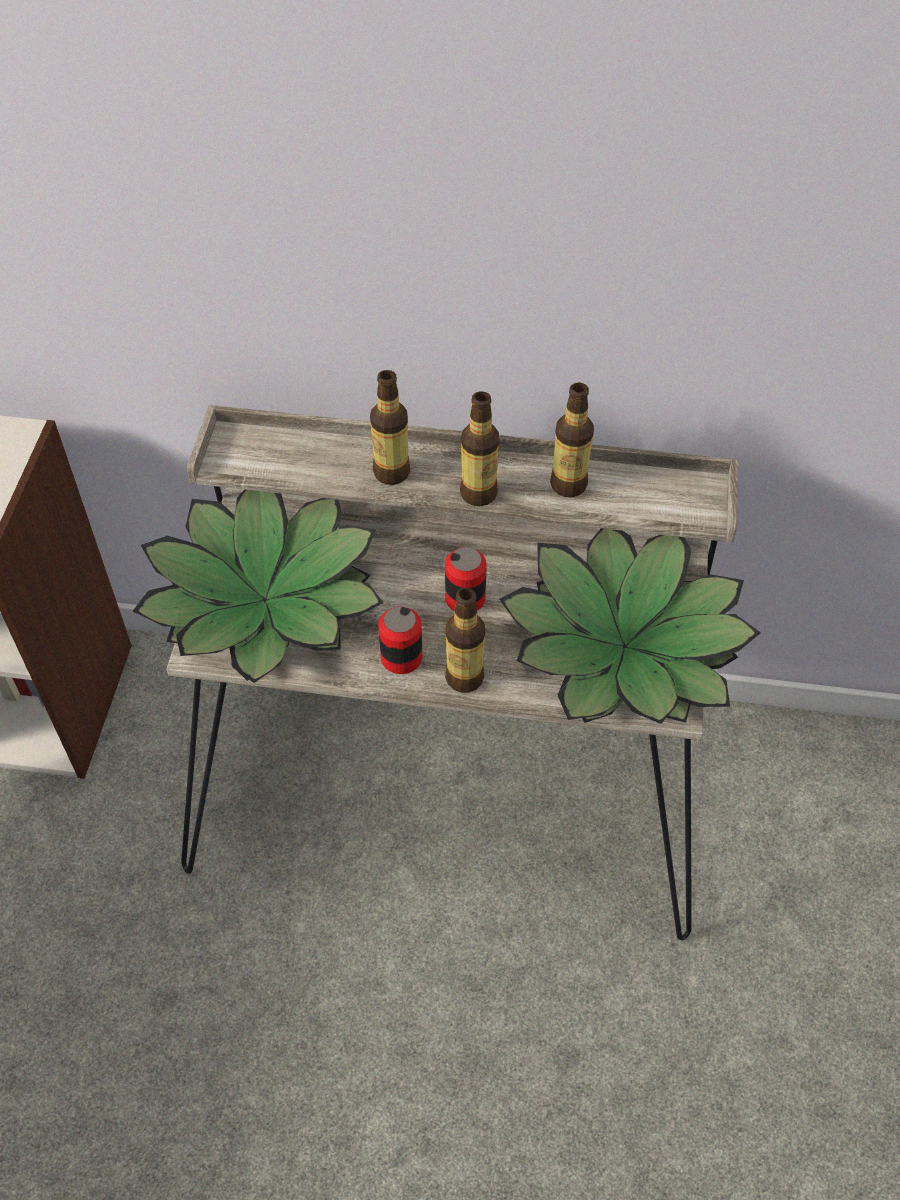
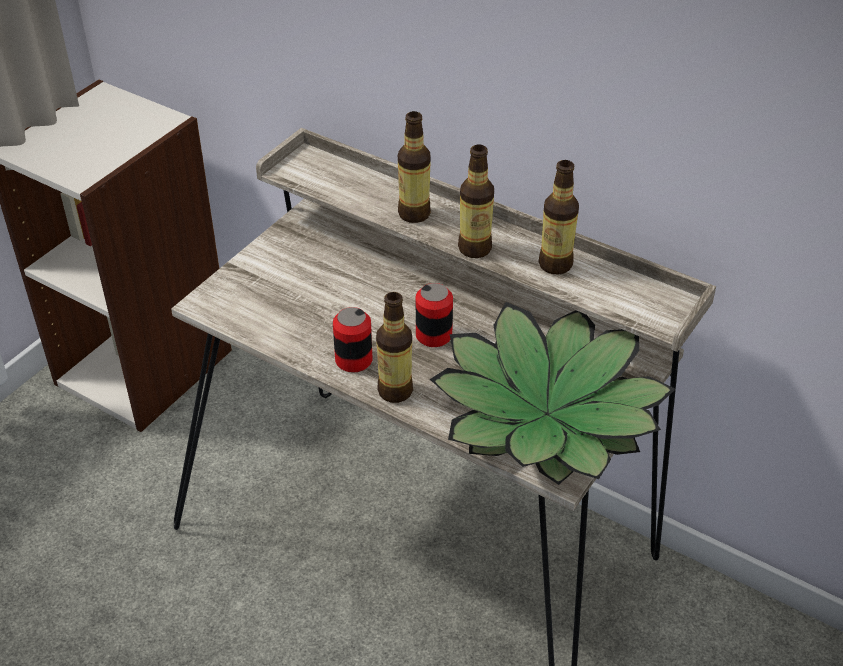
camera: 25 degrees right, 10 degrees down
potted plant [133,490,384,683] -> none

